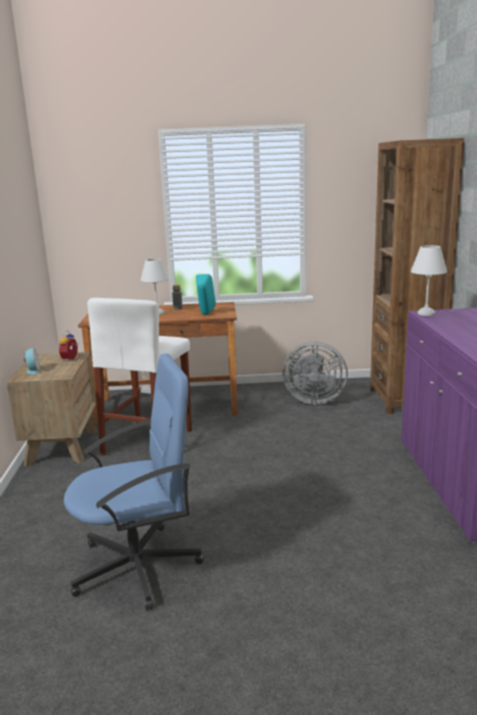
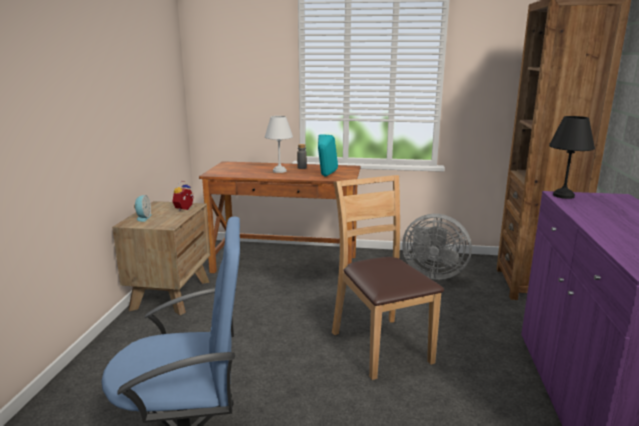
camera: 10 degrees right, 0 degrees up
white stool [87,298,192,456] -> none
white table lamp [411,245,447,316] -> black table lamp [549,116,595,199]
none -> brown chair [332,175,444,380]

